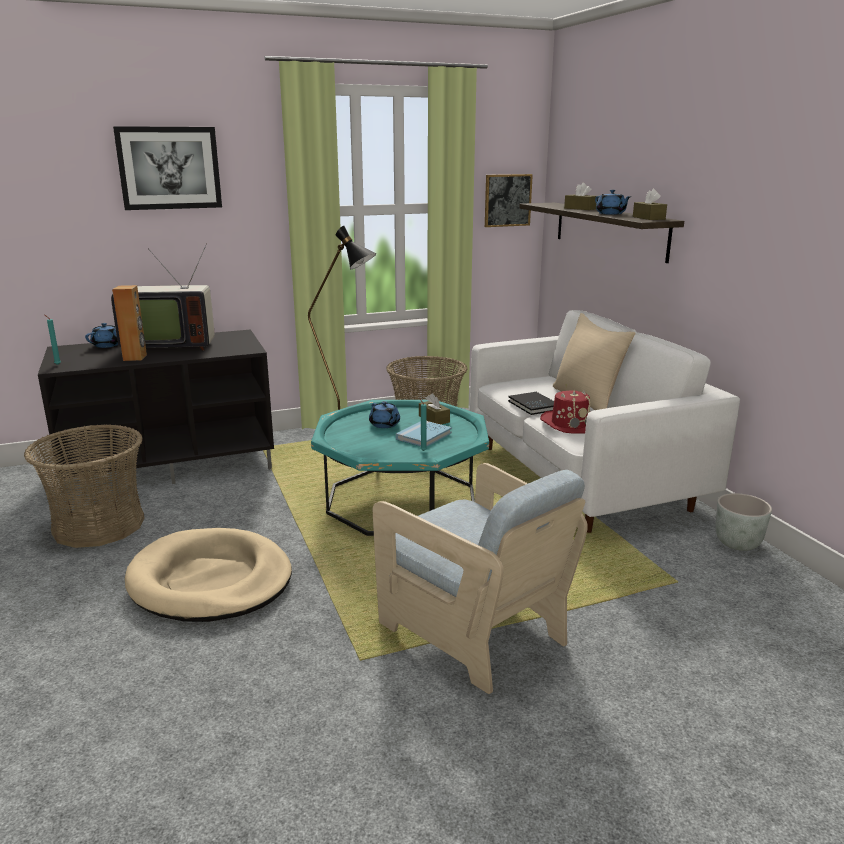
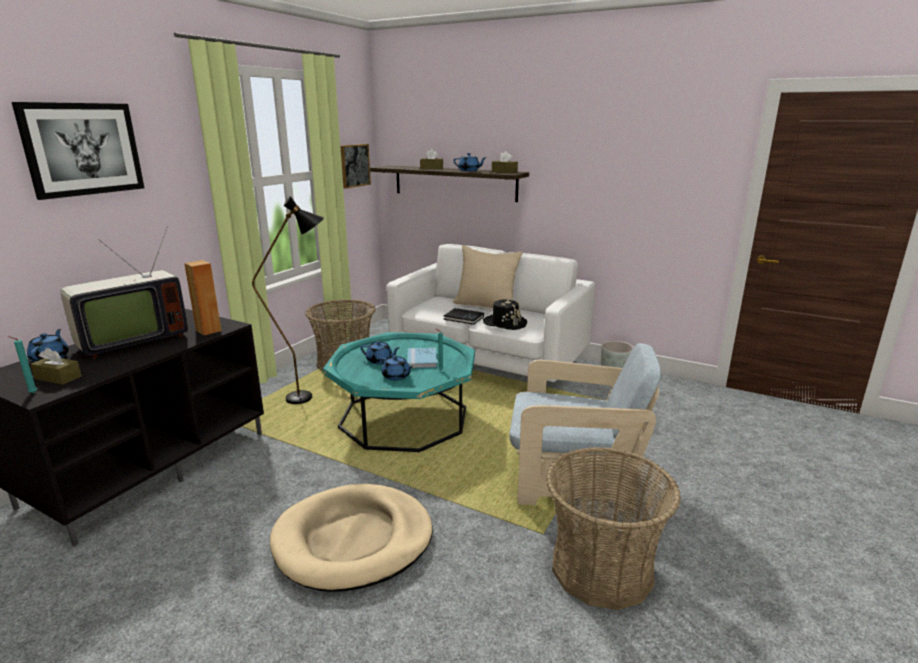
camera: 40 degrees left, 0 degrees up
basket [24,424,145,548] -> basket moved to [546,447,681,610]
brown speaker [112,285,147,361] -> brown speaker moved to [184,260,221,335]
brown tissue box [419,393,450,424] -> brown tissue box moved to [30,348,82,385]
red hat [540,389,590,434] -> black hat [483,298,527,330]
none -> blue teapot [380,355,413,380]

